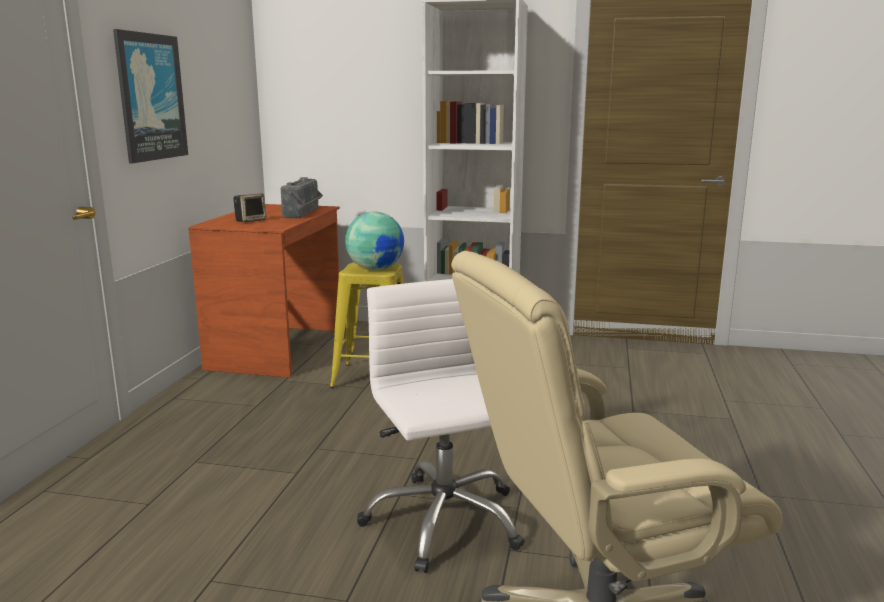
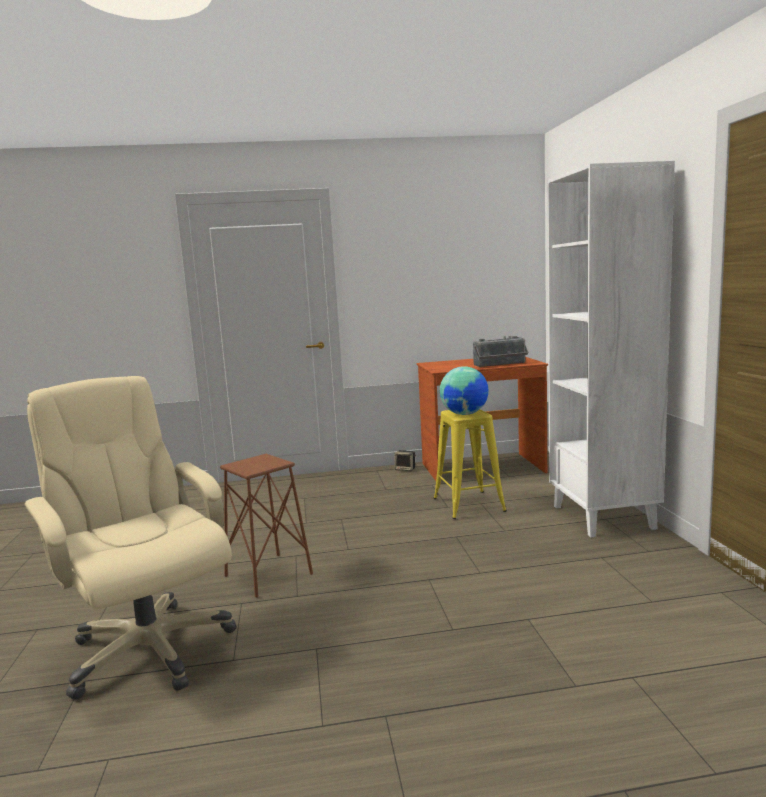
camera: 70 degrees right, 5 degrees down
picture [113,29,188,163] -> none
speaker [233,193,266,222] -> speaker moved to [394,450,416,471]
white office chair [357,279,525,573] -> brown stool [220,454,313,598]

